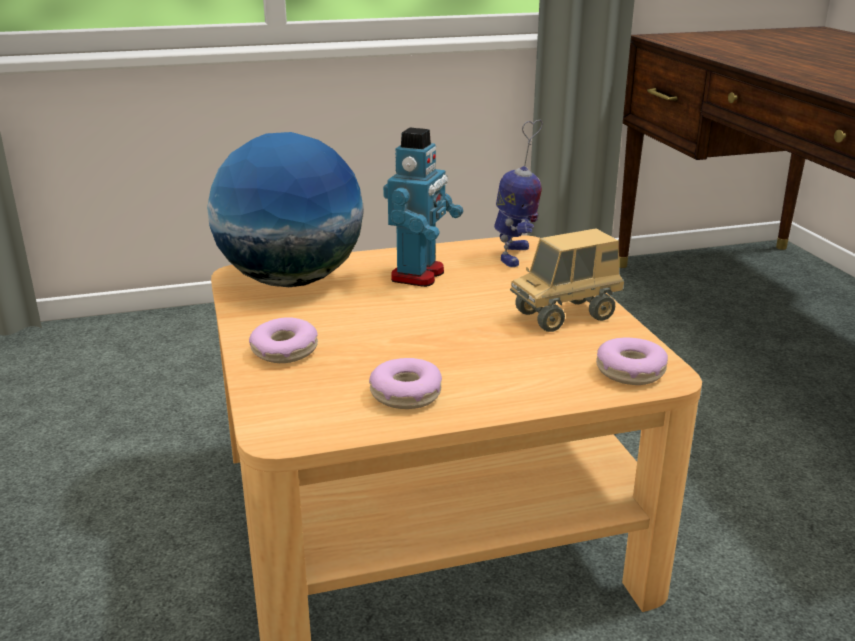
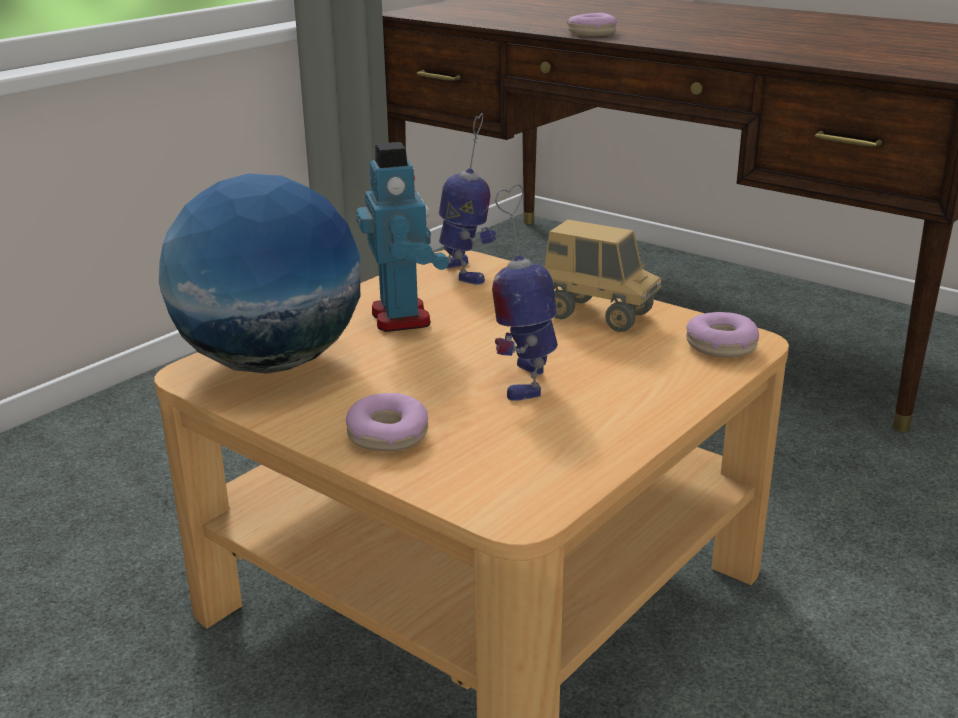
camera: 35 degrees left, 0 degrees up
donut [369,358,442,409] -> donut moved to [567,13,617,36]
toy truck [510,229,624,332] -> toy truck turned 90 degrees counterclockwise [544,220,662,332]
none -> toy robot [492,184,558,401]

